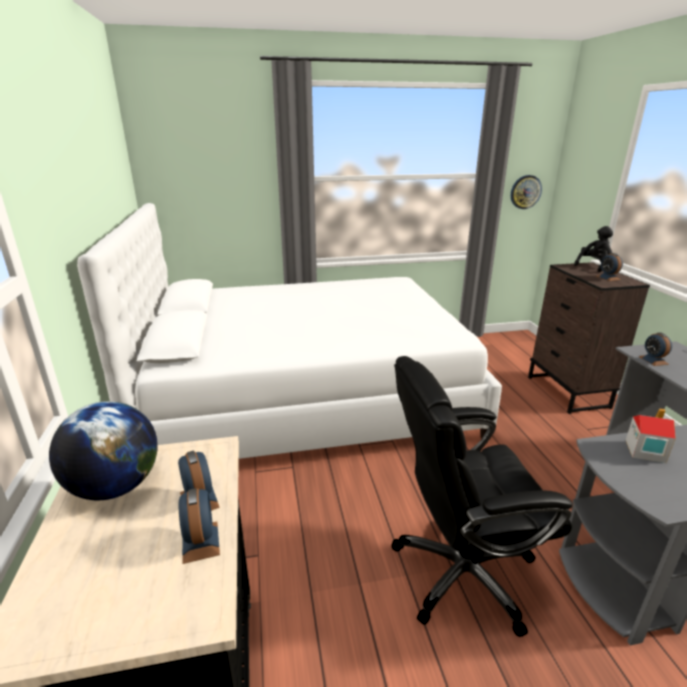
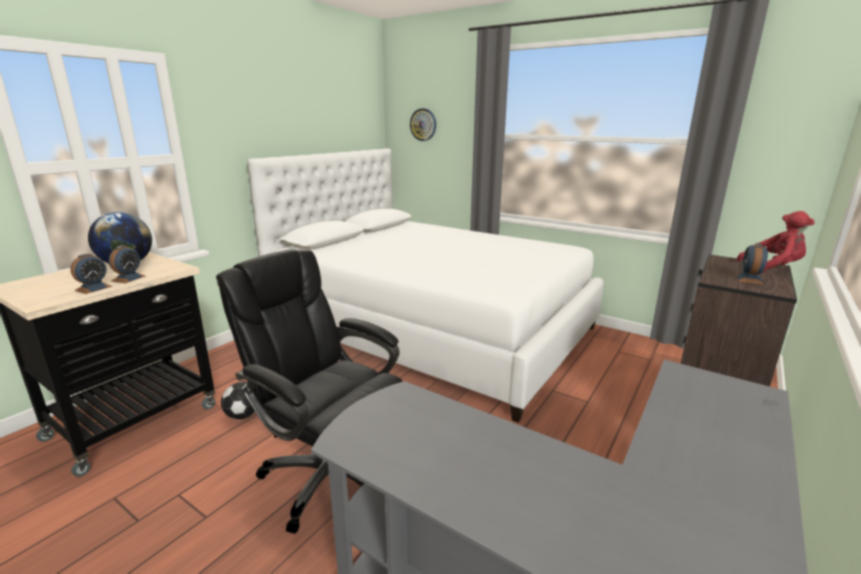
camera: 45 degrees right, 5 degrees down
wall clock [511,175,542,209] -> wall clock moved to [410,108,436,141]
black plush toy [574,226,613,272] -> red plush toy [737,211,815,273]
toy house [626,409,676,463] -> none
alarm clock [639,332,672,366] -> none
none -> football [221,382,255,420]

